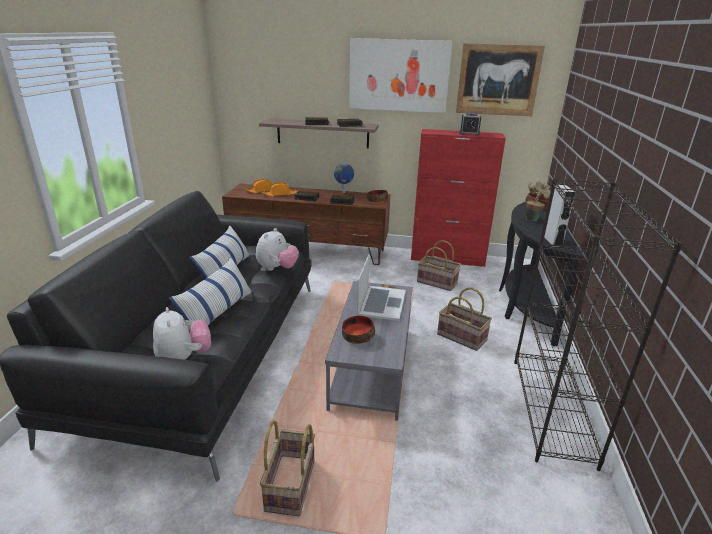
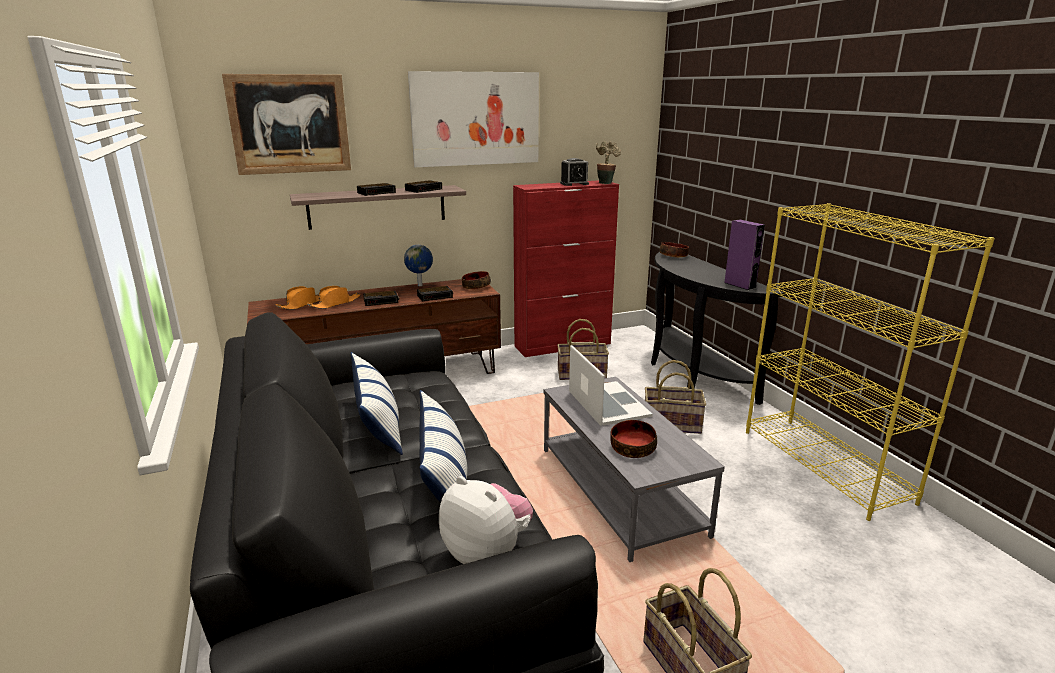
camera: 30 degrees left, 5 degrees down
plush toy [256,228,299,271] -> none
picture [456,43,545,116] -> picture moved to [222,74,351,175]
black bookcase [514,178,683,471] -> yellow bookcase [746,203,995,521]
potted plant [526,181,551,221] -> potted plant moved to [596,141,621,184]
grey speaker [544,185,576,247] -> purple speaker [724,219,765,290]

